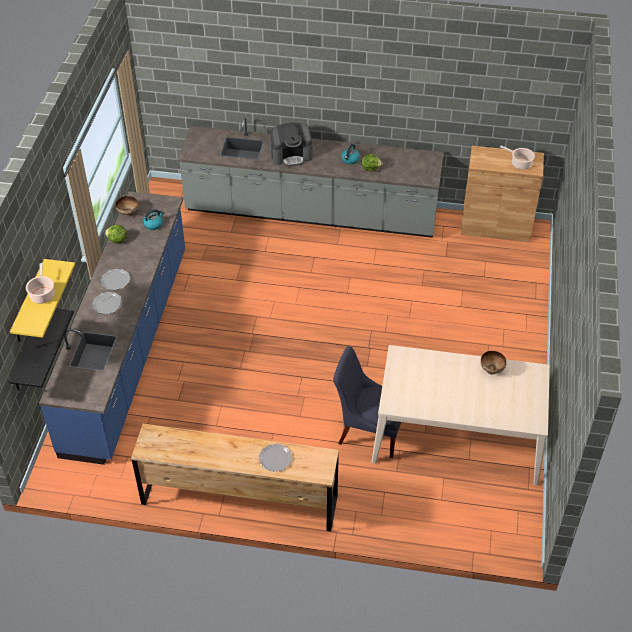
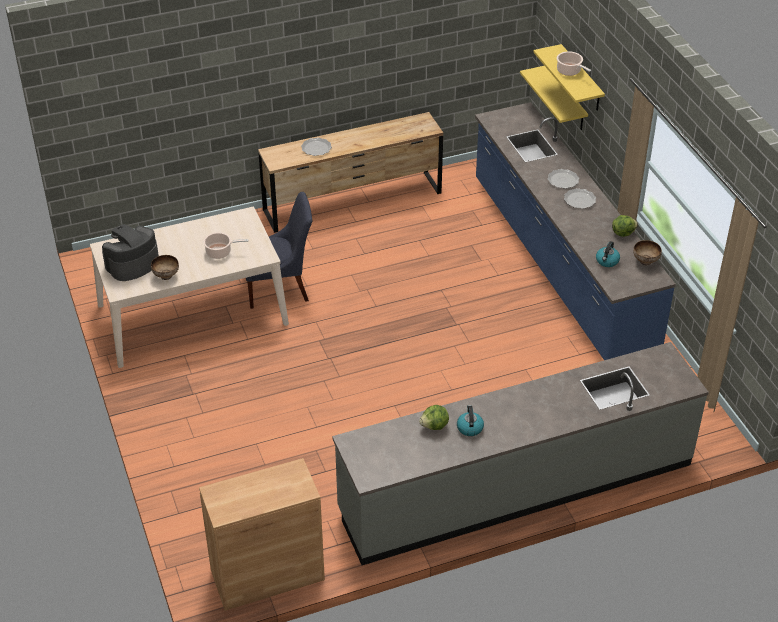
camera: 150 degrees right, 5 degrees down
black shelf [9,309,74,391] -> yellow shelf [520,66,588,130]
coffee machine [270,122,312,167] -> coffee machine moved to [102,224,159,281]
cooking pot [500,146,535,170] -> cooking pot moved to [203,232,248,259]

